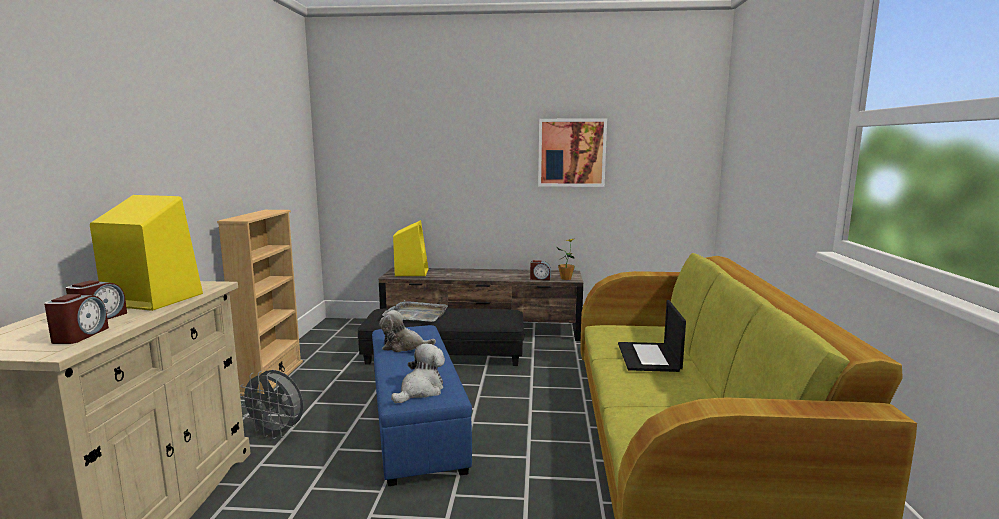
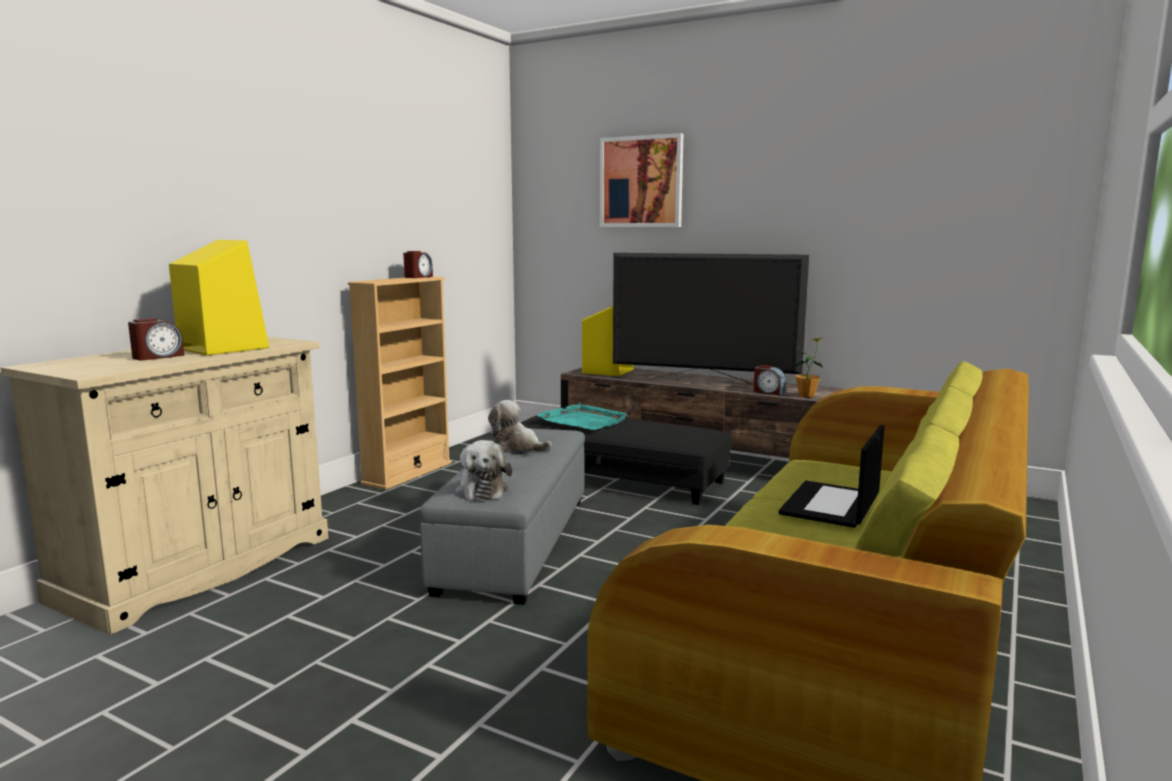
camera: 25 degrees right, 0 degrees up
alarm clock [44,294,109,344] -> alarm clock moved to [403,251,433,278]
grey fan [240,370,304,439] -> none
blue ottoman [372,325,472,486] -> grey ottoman [419,428,585,605]
grey tray [382,300,448,322] -> turquoise tray [537,403,628,430]
plush toy [391,343,445,403] -> plush toy turned 105 degrees clockwise [455,440,512,501]
picture [538,118,607,187] -> picture moved to [600,133,683,227]
none -> television [613,253,809,384]

